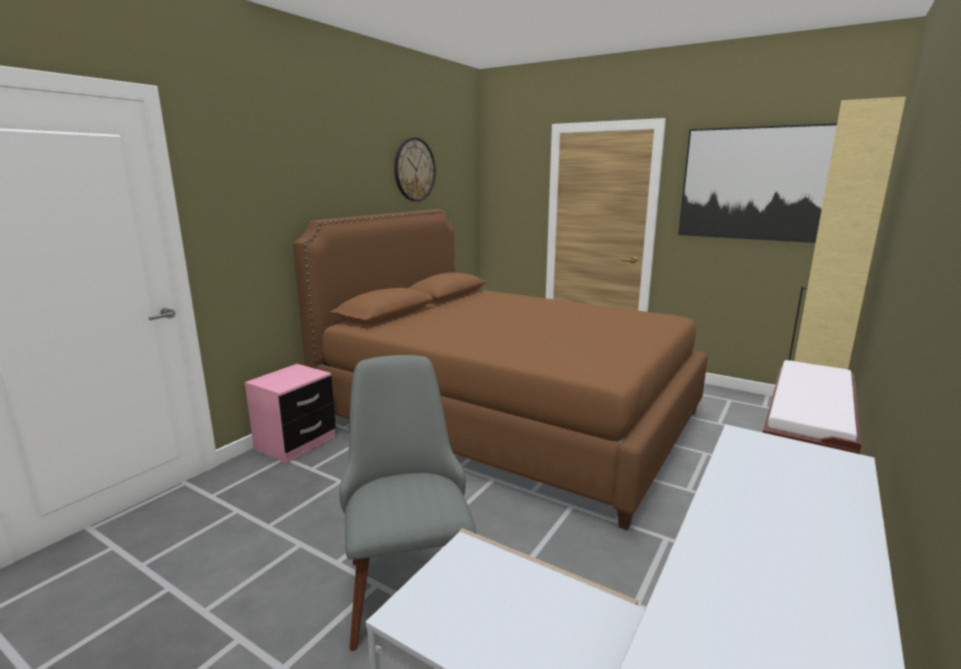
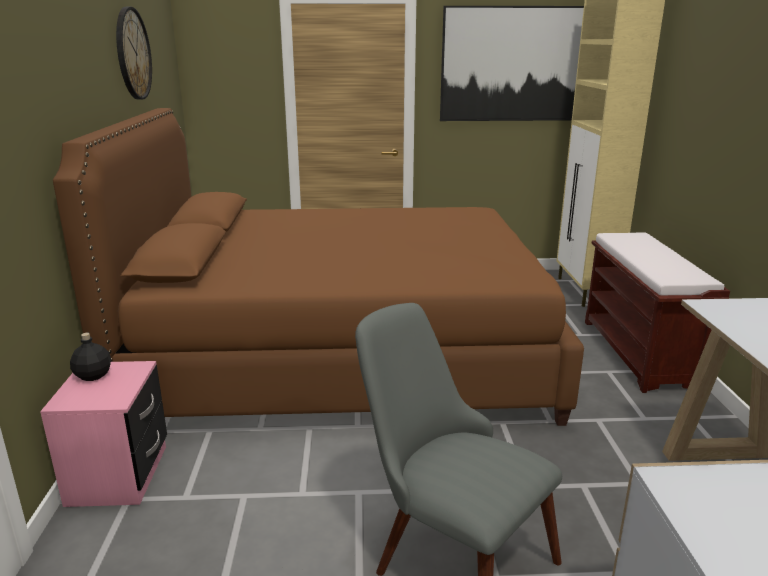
camera: 35 degrees left, 5 degrees up
none -> black bottle [70,333,111,381]

